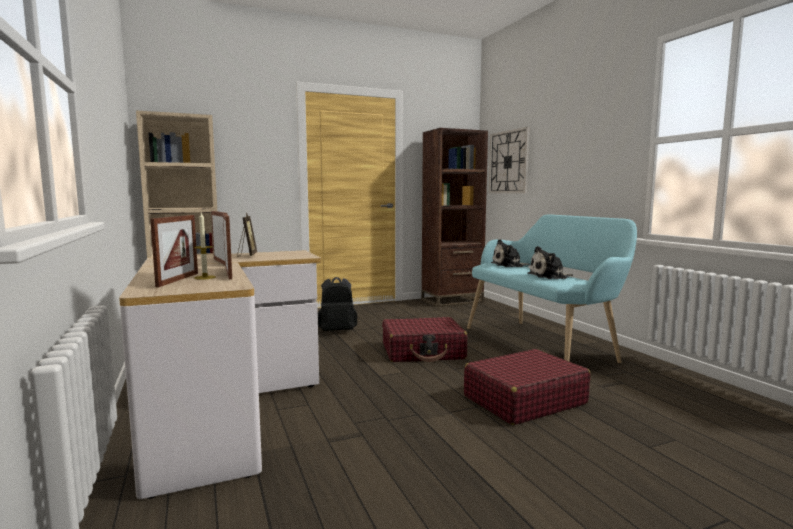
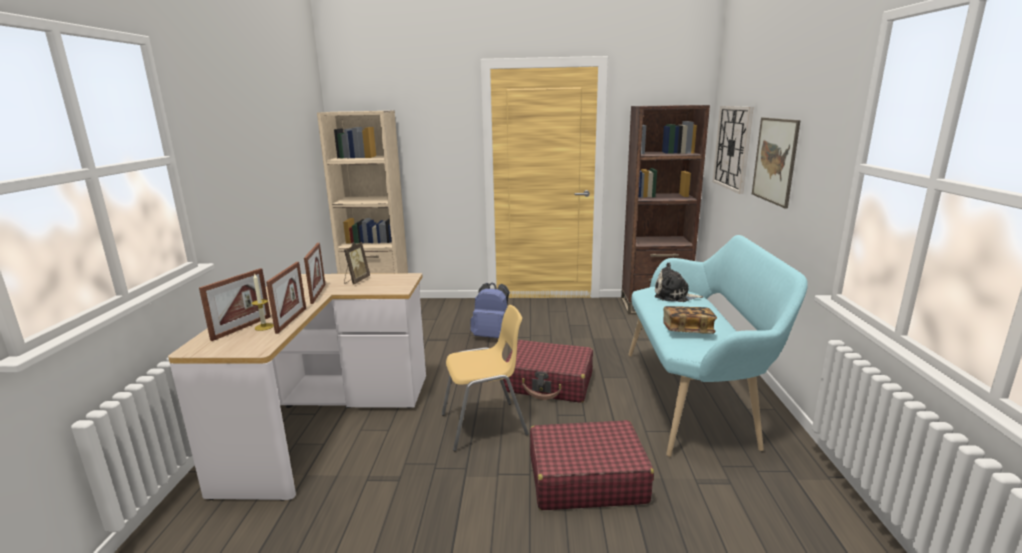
camera: 25 degrees right, 10 degrees up
black backpack [318,277,357,331] -> blue backpack [470,282,509,338]
plush toy [528,246,573,279] -> book [663,306,717,334]
none -> yellow chair [442,305,529,451]
none -> picture [752,117,801,208]

